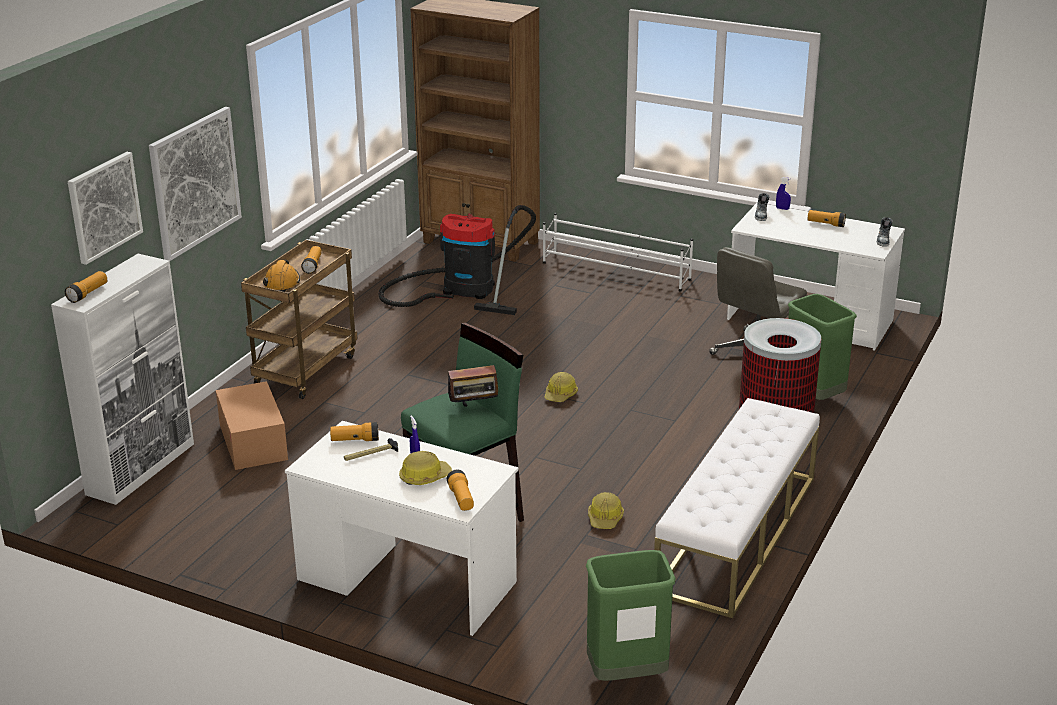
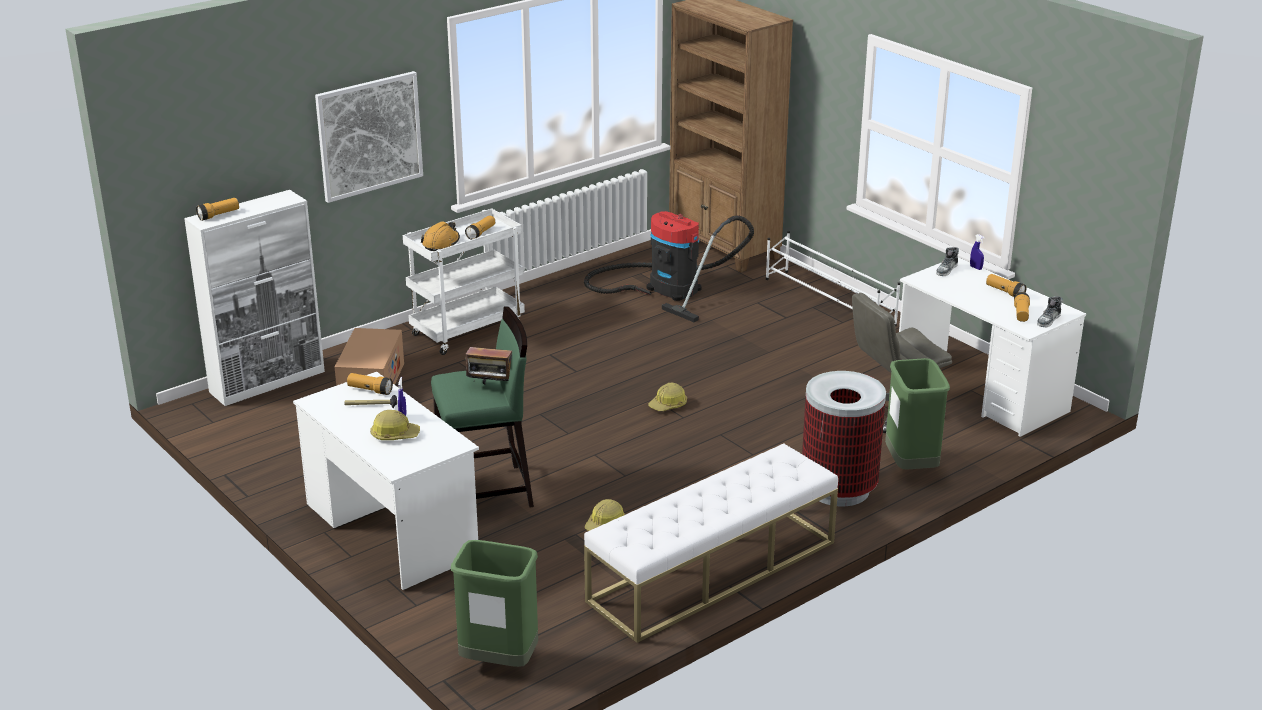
camera: 25 degrees right, 0 degrees up
picture [68,152,143,265] -> none
brown cart [241,240,358,399] -> white cart [403,208,525,355]
flashlight [447,469,474,511] -> flashlight moved to [1014,292,1030,322]

